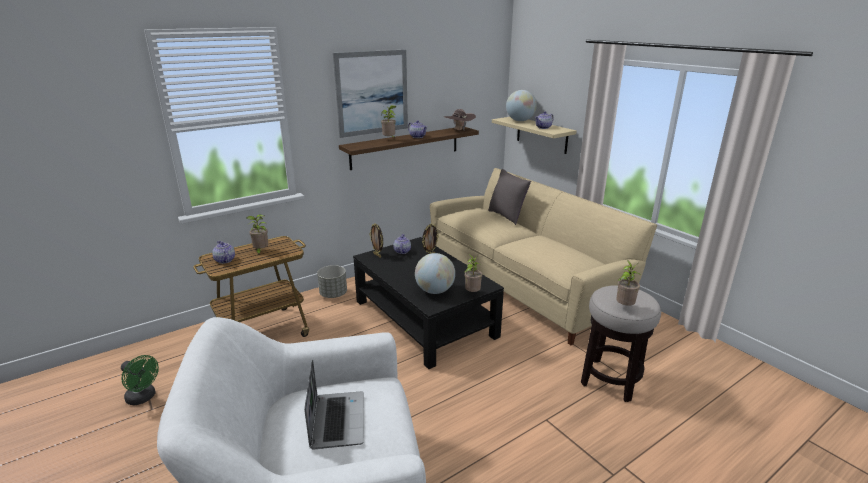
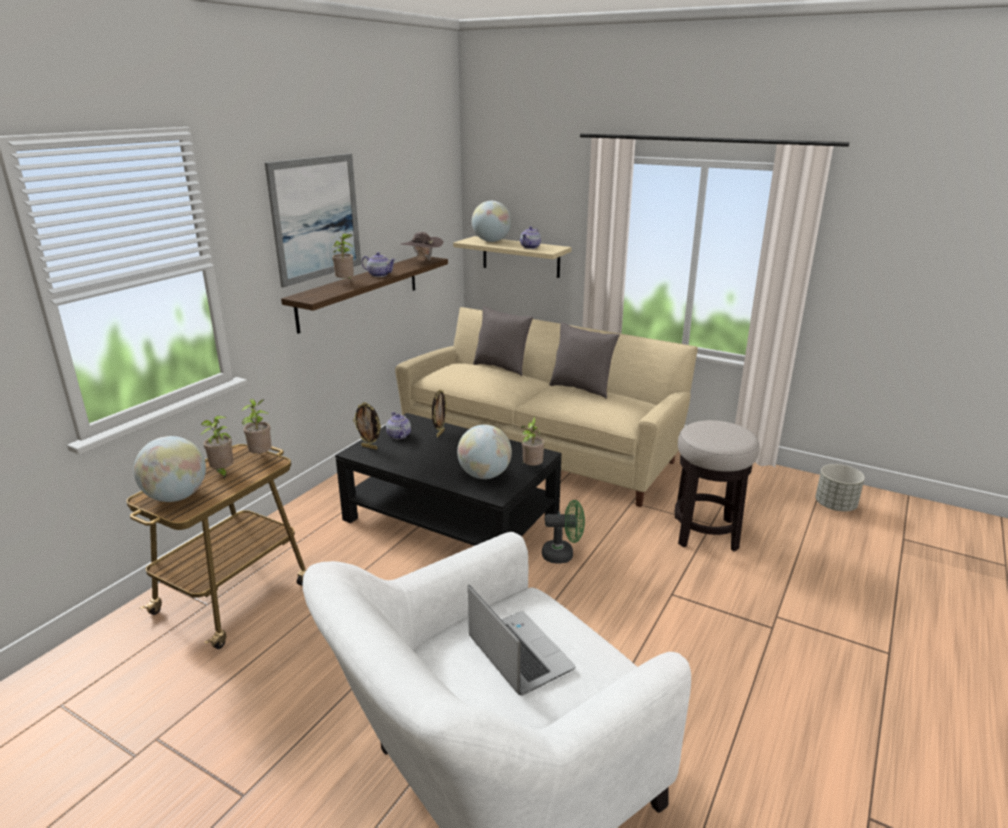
camera: 25 degrees left, 0 degrees up
green fan [121,355,159,406] -> green fan moved to [542,500,585,564]
teapot [212,241,235,264] -> globe [134,436,206,502]
grey planter [317,265,347,298] -> grey planter moved to [815,464,865,511]
potted plant [616,260,641,306] -> potted plant moved to [241,399,272,454]
none -> grey pillow [549,323,620,399]

